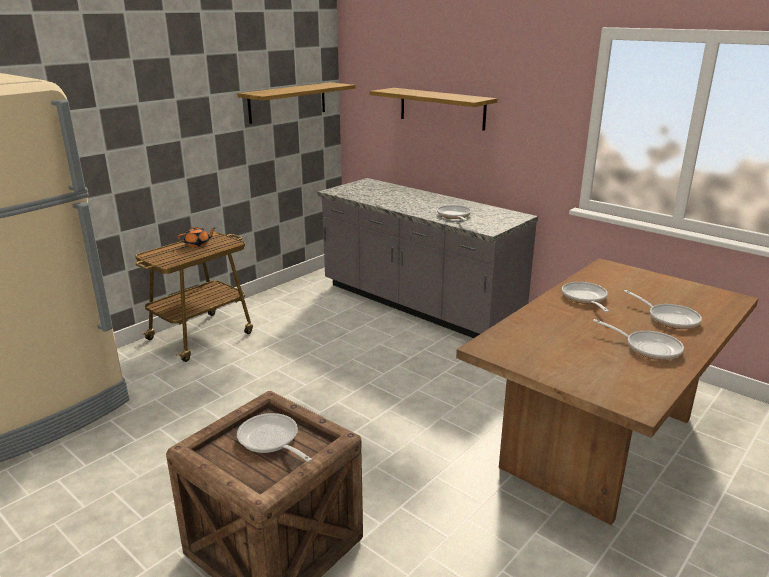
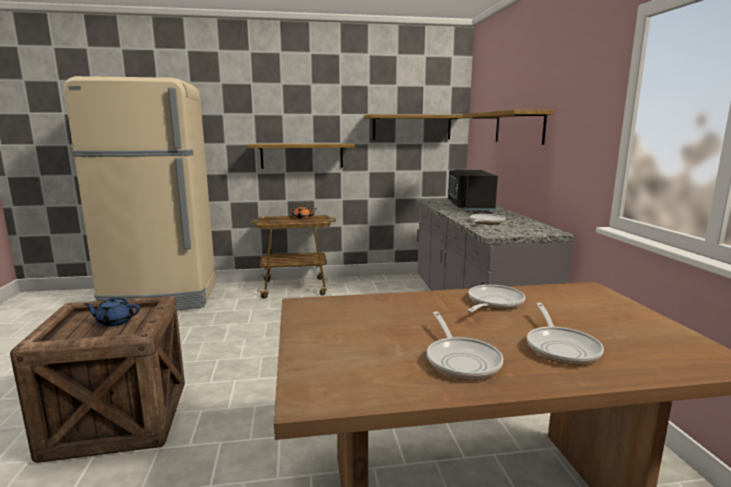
camera: 40 degrees right, 10 degrees down
frying pan [237,413,312,462] -> blue teapot [83,297,140,327]
none -> shelf [248,143,355,169]
none -> black microwave [448,169,498,211]

